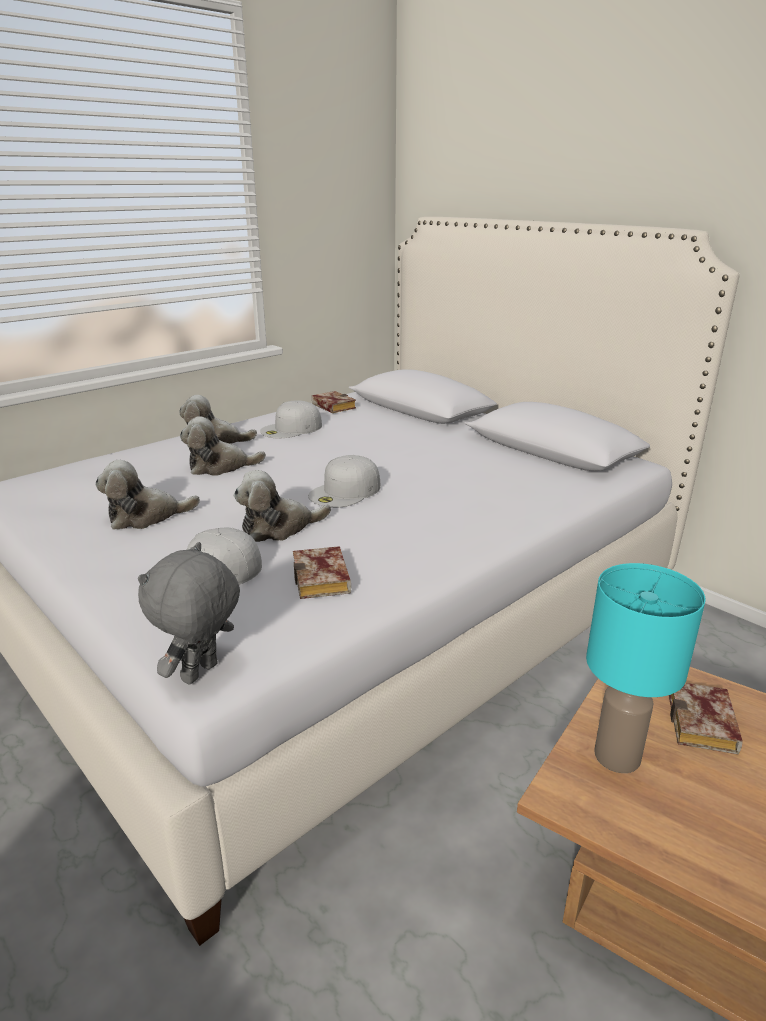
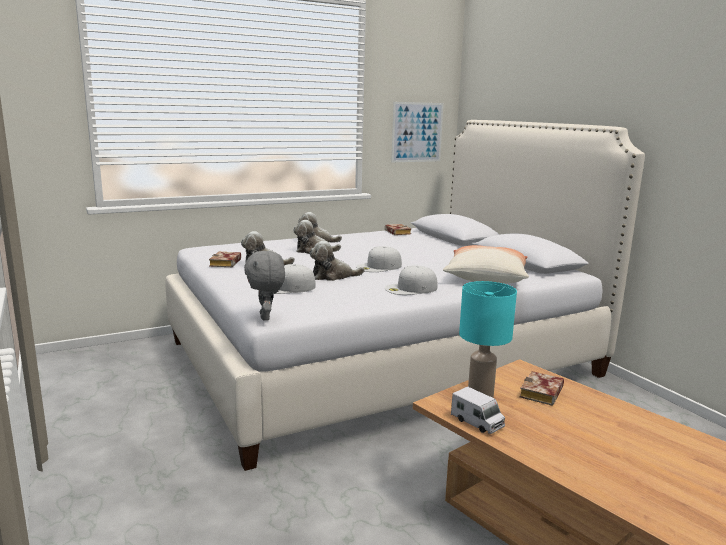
camera: 15 degrees right, 10 degrees down
grey plush toy [138,542,240,685] -> grey plush toy turned 60 degrees counterclockwise [244,251,285,321]
white cap [260,400,322,439] -> white cap moved to [385,265,438,295]
book [293,546,351,599] -> book moved to [209,252,241,267]
none -> picture [391,102,443,162]
none -> pillow [443,245,529,284]
none -> toy truck [451,386,505,434]

